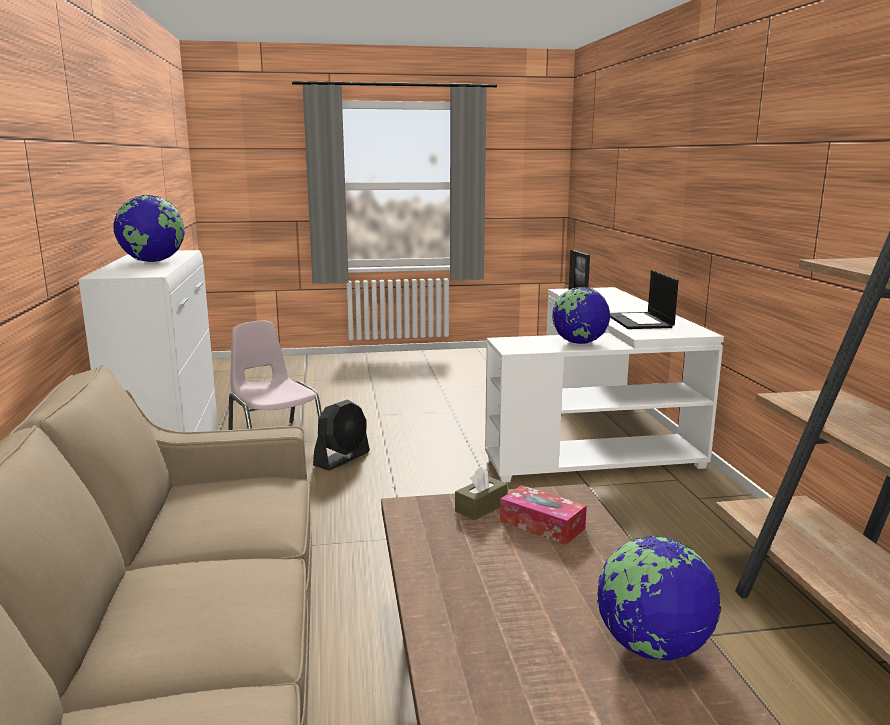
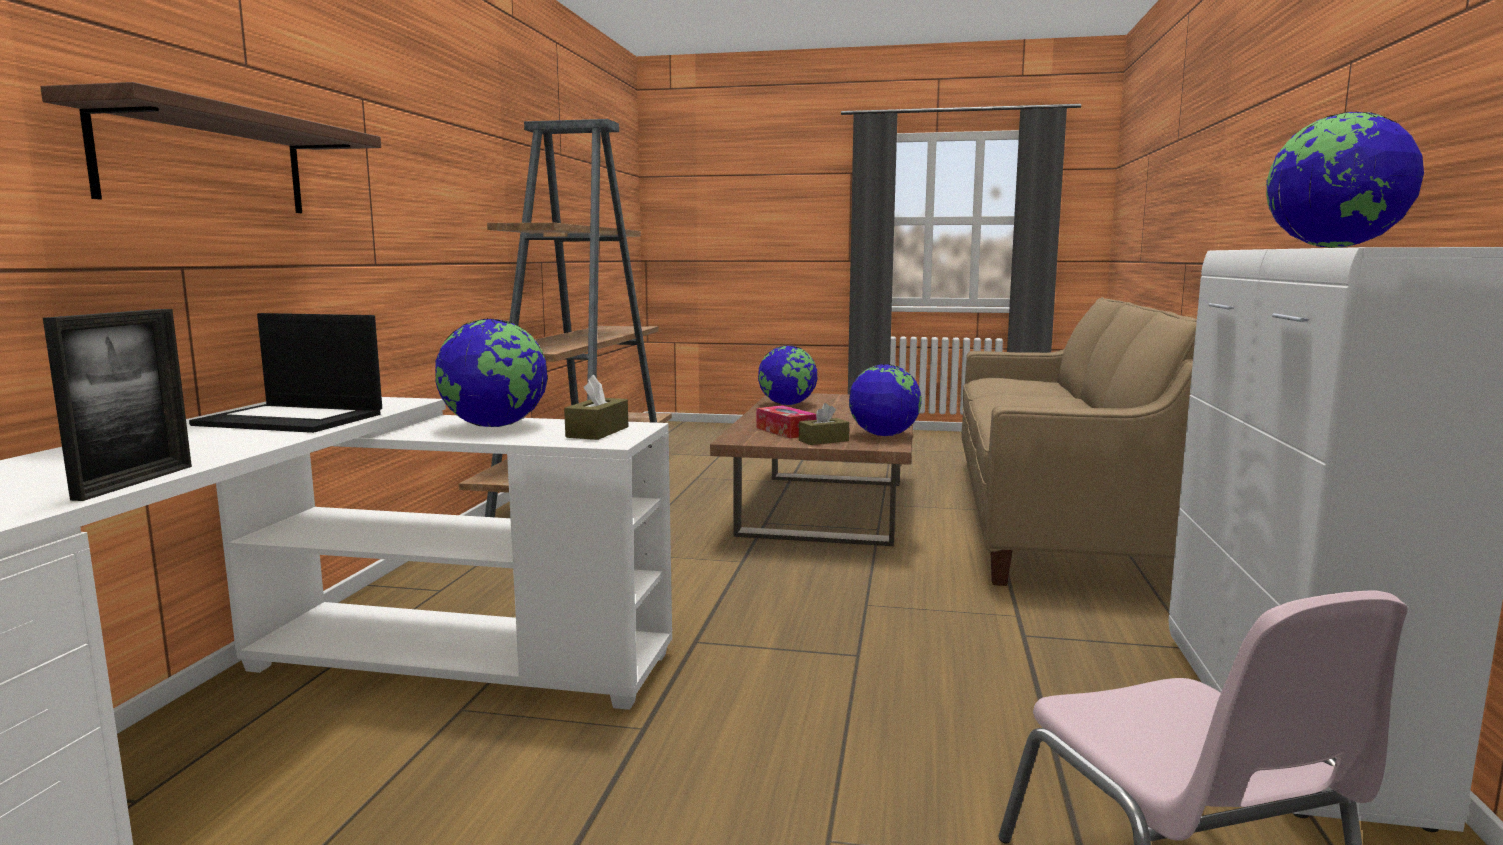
camera: 160 degrees left, 5 degrees down
black fan [313,400,370,471] -> none
laptop [610,270,679,329] -> laptop turned 90 degrees clockwise [189,313,382,433]
none -> shelf [40,82,381,213]
none -> brown tissue box [564,375,628,440]
none -> globe [849,364,922,436]

